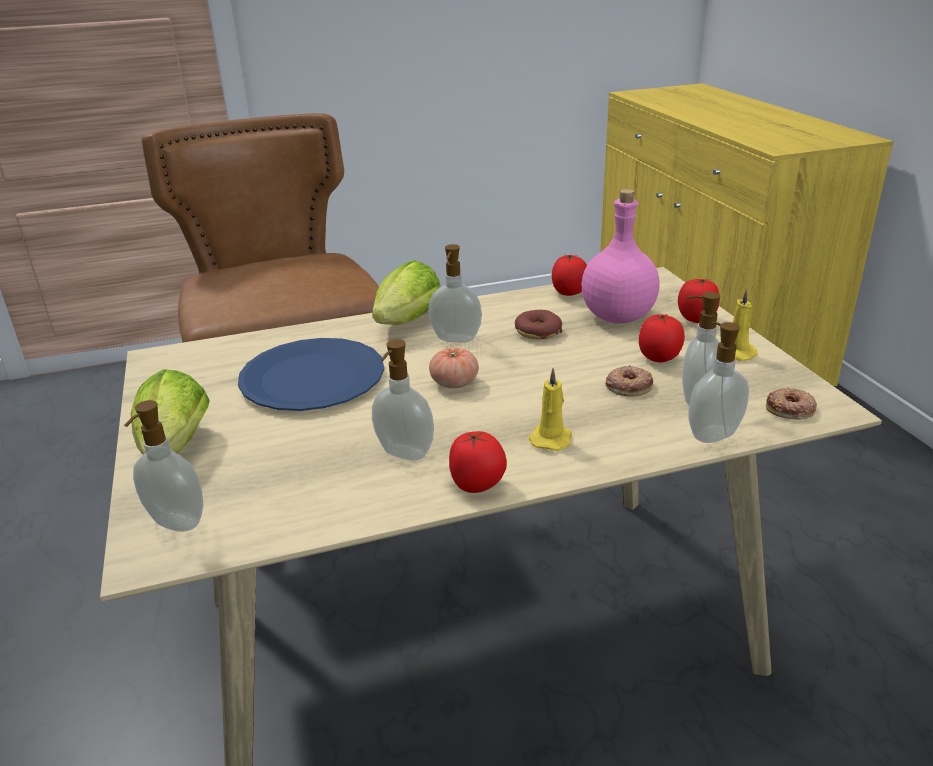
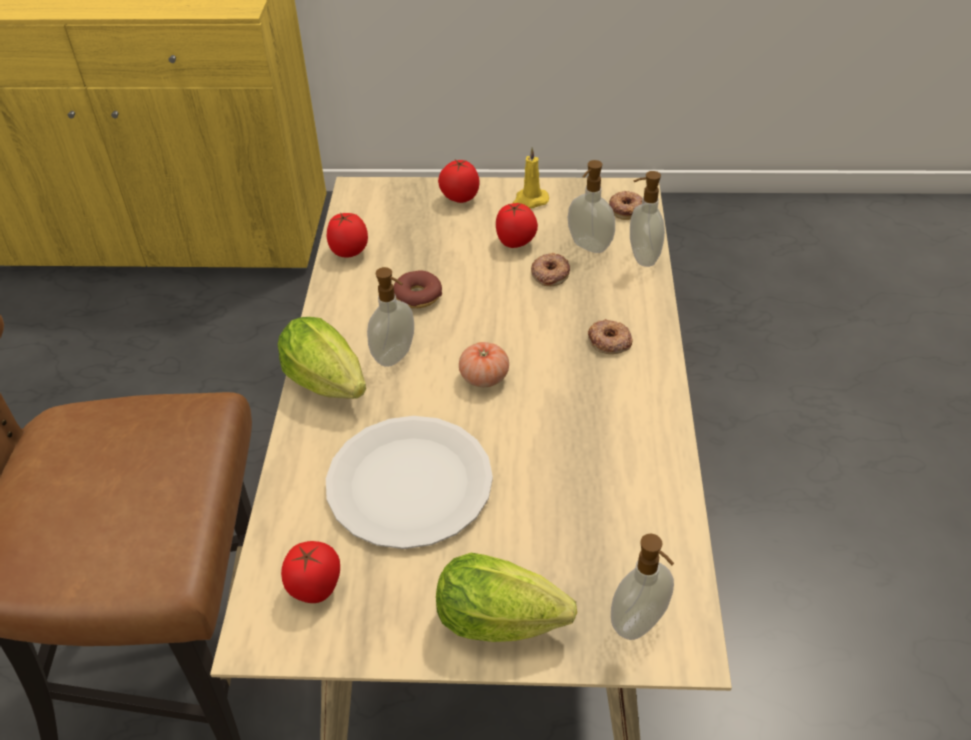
camera: 70 degrees left, 15 degrees up
blue plate [238,338,384,411] -> white plate [326,416,493,549]
soap dispenser [372,339,434,460] -> none
tomato [449,431,507,493] -> tomato moved to [281,541,340,603]
yellow candle [529,368,572,451] -> donut [588,319,633,354]
pink bottle [582,189,660,324] -> none

